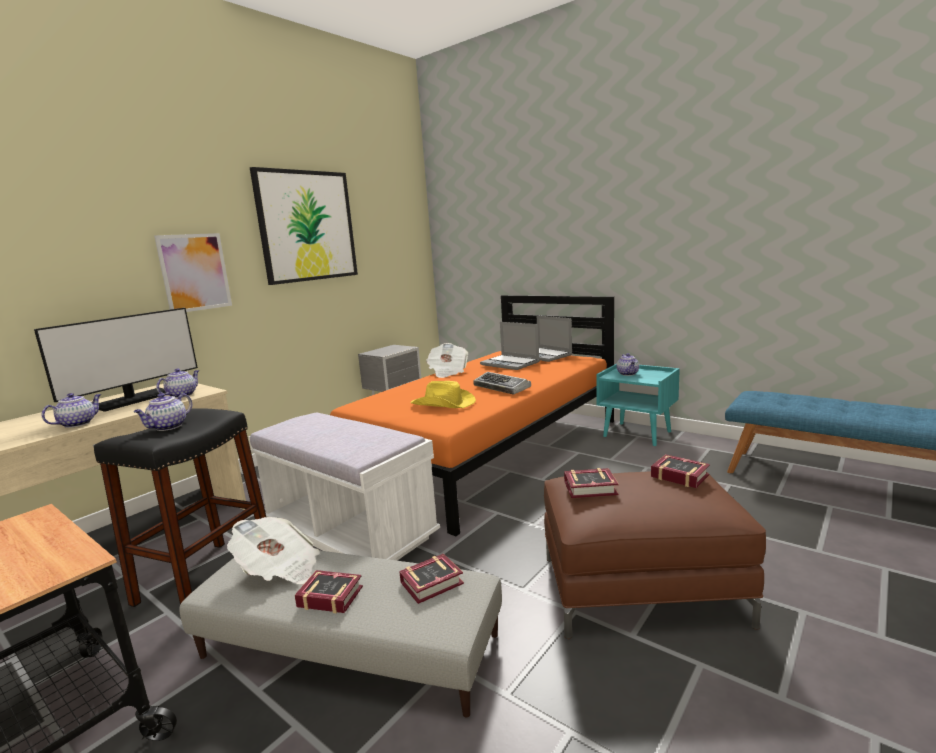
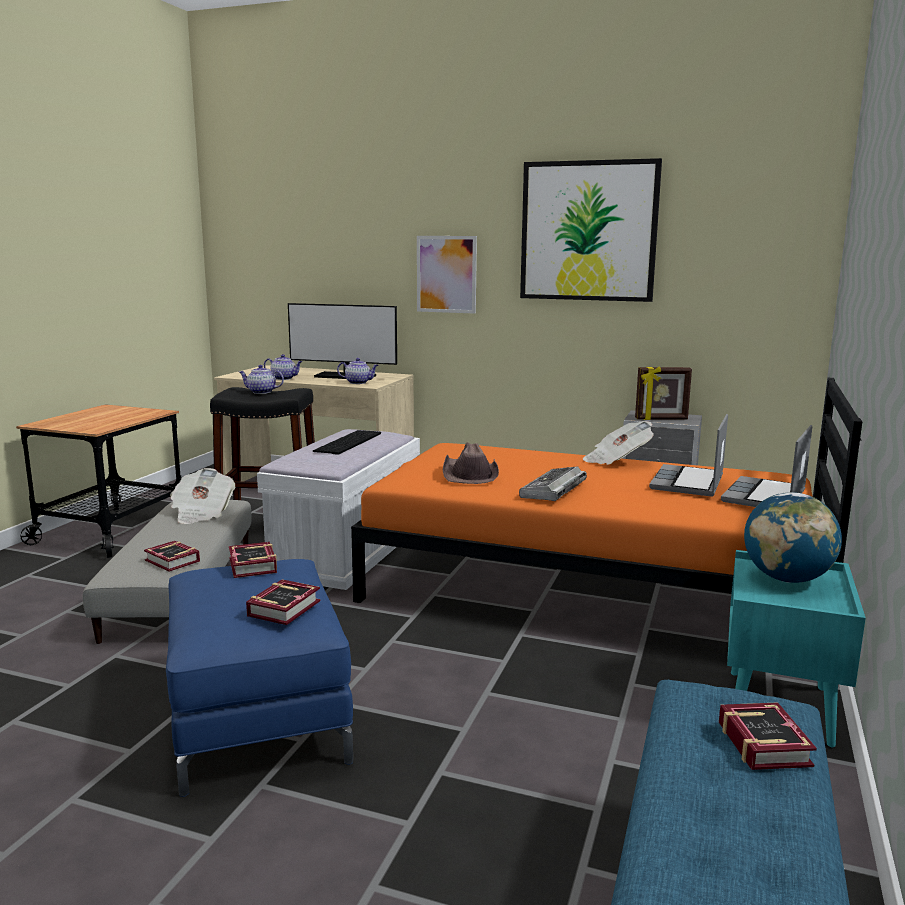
camera: 70 degrees right, 0 degrees up
book [295,570,363,613] -> book moved to [719,702,817,770]
yellow hat [411,381,476,408] -> brown hat [443,442,499,484]
brown ottoman [544,471,766,639] -> blue ottoman [166,559,353,797]
teapot [617,353,639,376] -> globe [744,492,842,583]
none -> keyboard [313,430,381,455]
none -> picture frame [635,367,692,420]

